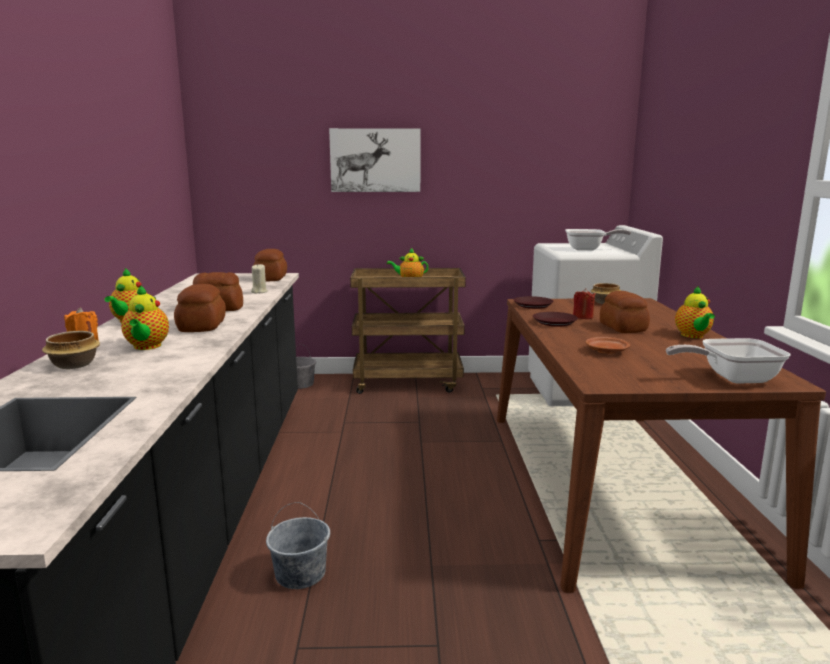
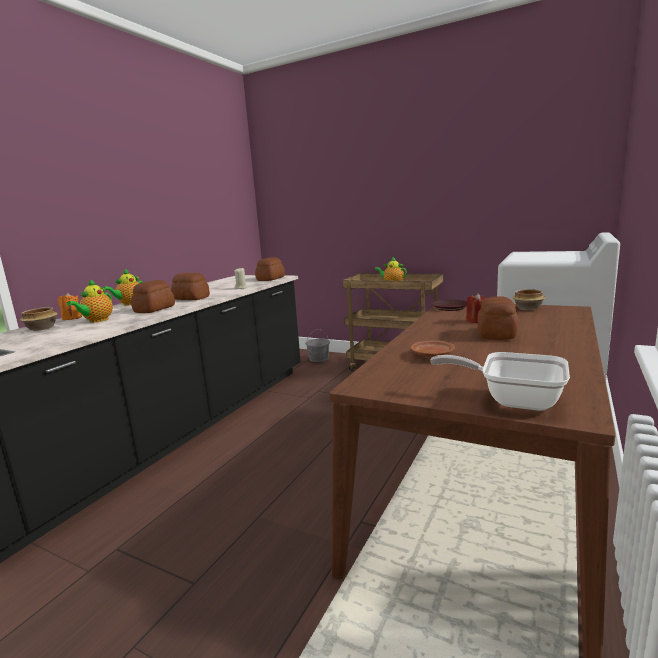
camera: 30 degrees right, 0 degrees up
grey bucket [266,502,330,589] -> none
picture [329,128,420,192] -> none
brown plate [533,312,578,327] -> none
frying pan [565,229,631,251] -> none
teapot [675,286,715,338] -> none

